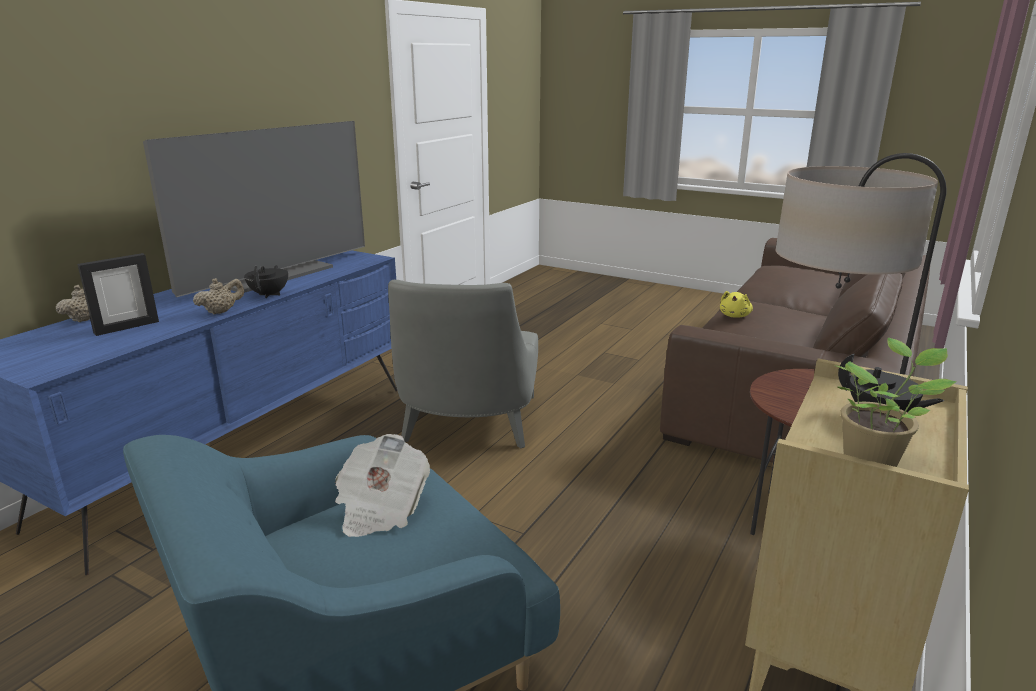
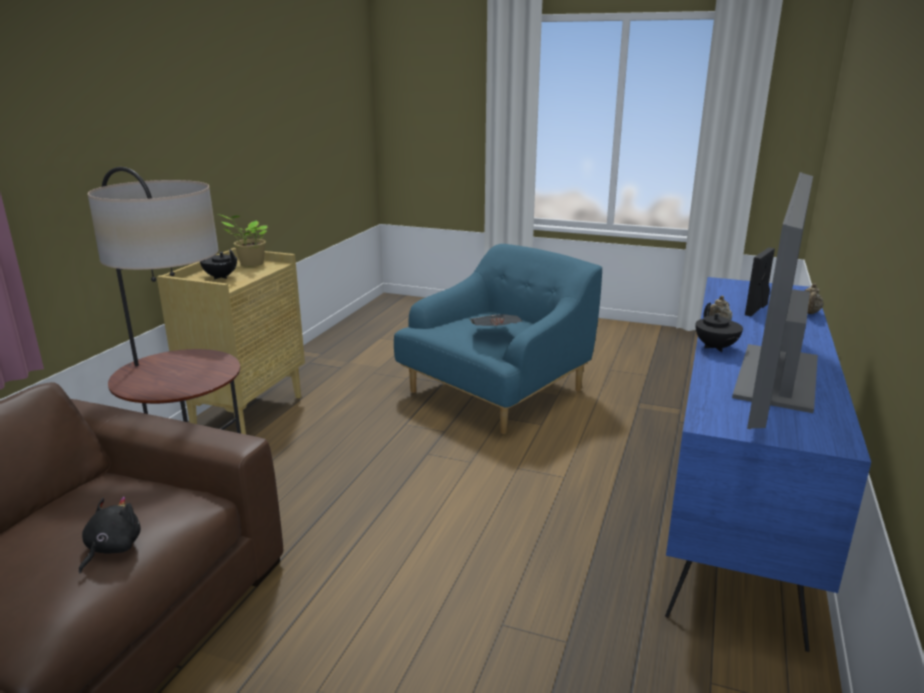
camera: 170 degrees right, 0 degrees up
grey armchair [388,280,538,449] -> none
yellow plush toy [720,291,753,318] -> black plush toy [79,496,141,573]

